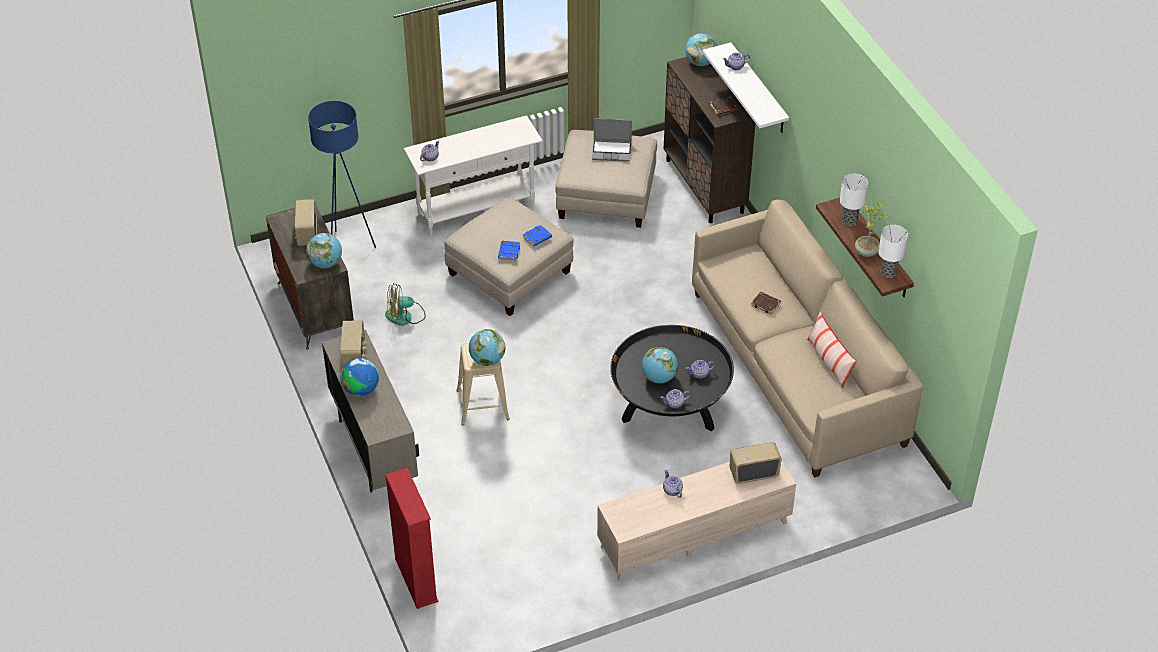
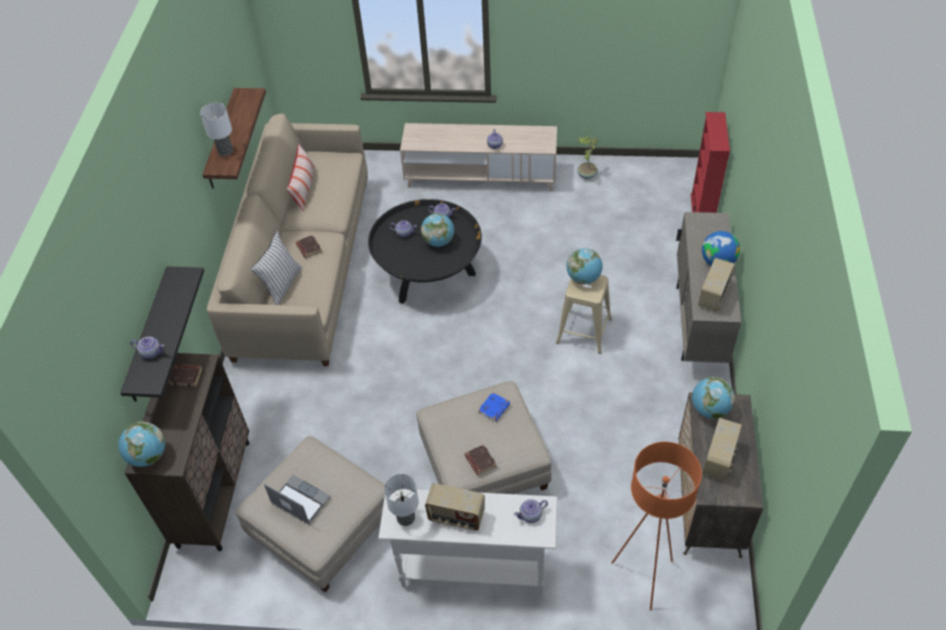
camera: 150 degrees left, 5 degrees up
blue floor lamp [308,101,376,248] -> orange floor lamp [612,442,702,610]
fan [385,283,426,326] -> none
blue book [523,225,552,247] -> none
white shelf [703,42,789,133] -> black shelf [120,266,204,402]
radio [730,442,782,484] -> radio moved to [425,483,485,530]
potted plant [855,202,888,257] -> potted plant moved to [577,136,598,179]
table lamp [878,225,908,278] -> table lamp moved to [384,474,419,526]
none -> white pillow [251,231,302,305]
none -> brown book [464,444,497,476]

